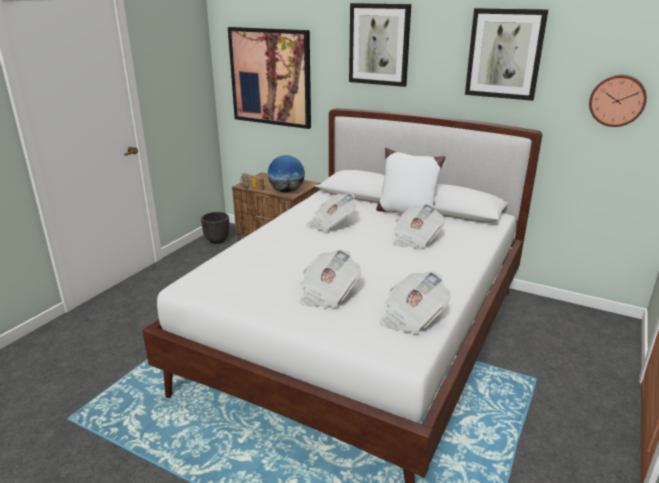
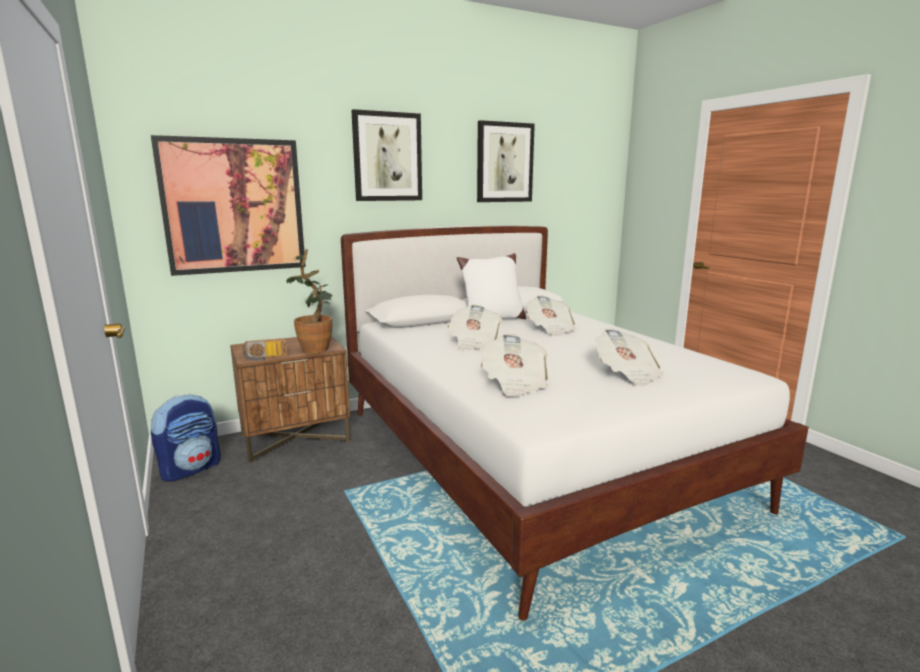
camera: 55 degrees left, 10 degrees down
black planter [201,212,230,244] -> backpack [151,394,221,482]
globe [268,155,305,193] -> potted plant [287,249,333,354]
newspaper [380,272,450,334] -> newspaper moved to [480,334,549,397]
wall clock [589,75,647,127] -> none

